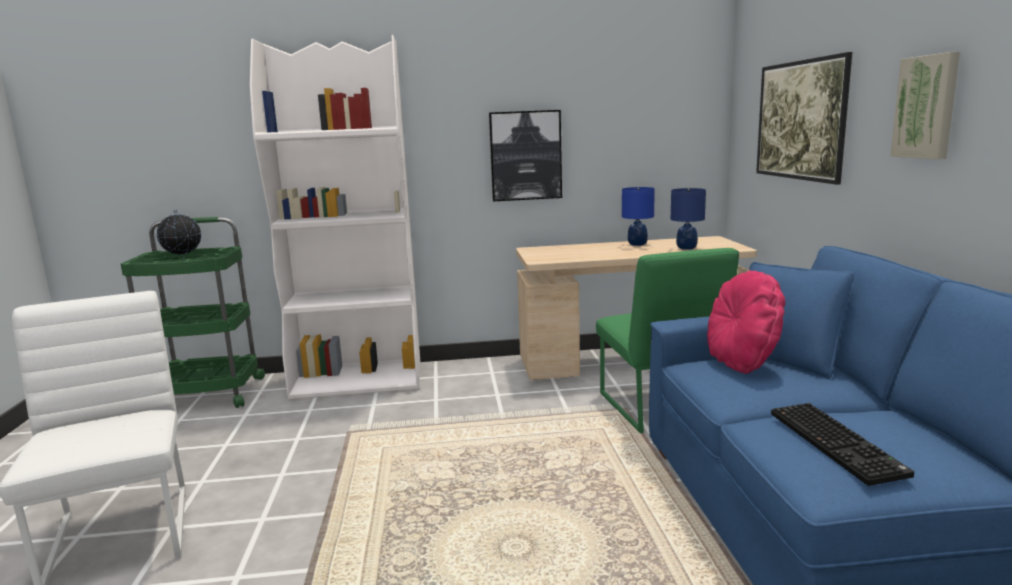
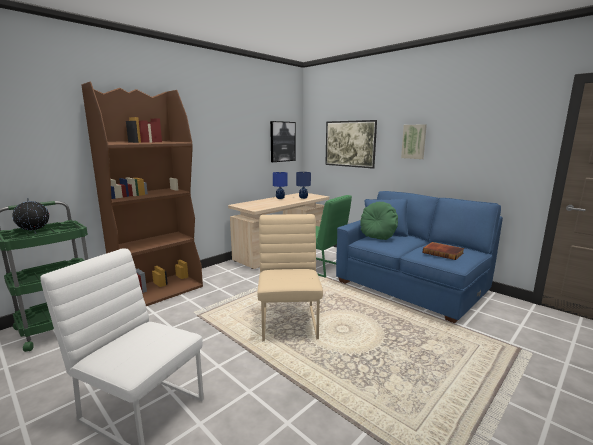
camera: 40 degrees left, 0 degrees up
white bookcase [250,35,420,399] -> brown bookcase [81,82,203,306]
picture [489,110,562,201] -> picture moved to [270,121,295,162]
pink pillow [707,271,785,374] -> green pillow [360,202,398,240]
keyboard [771,403,914,486] -> book [423,242,464,260]
none -> beige chair [257,214,323,341]

